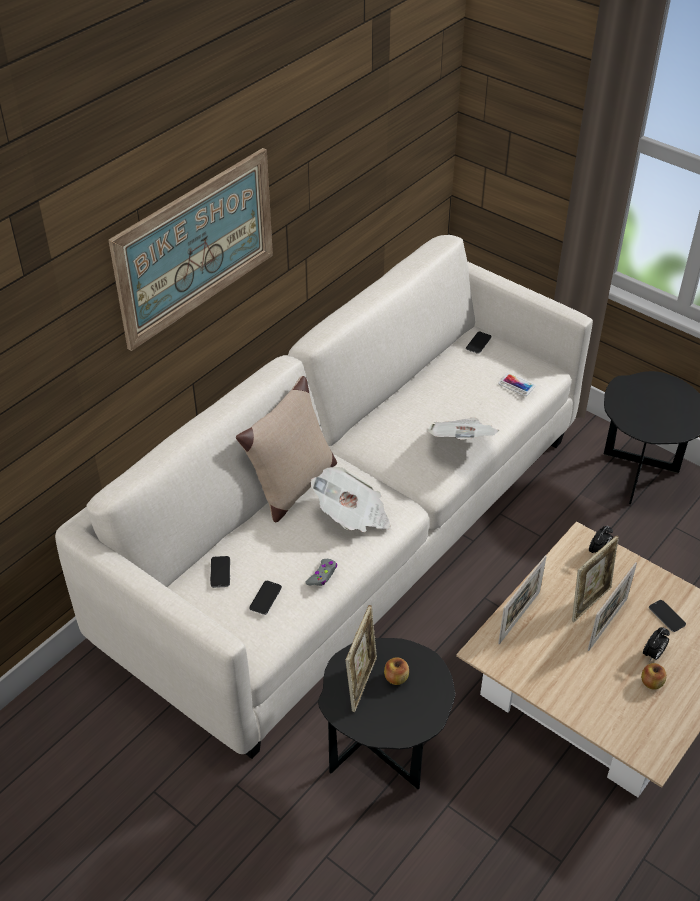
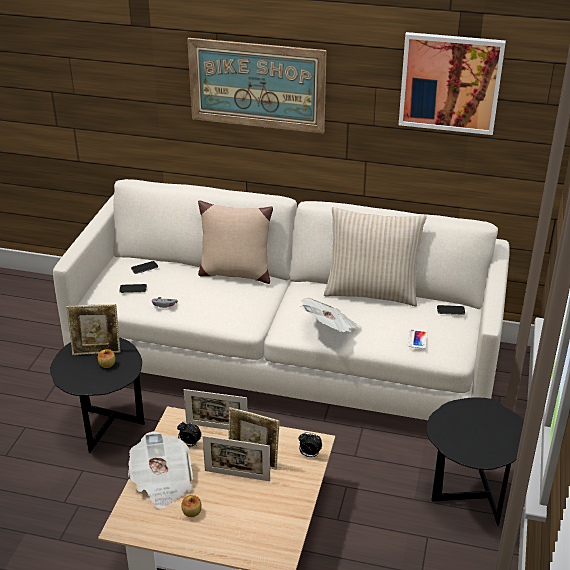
camera: 65 degrees right, 10 degrees down
newspaper [311,467,391,532] -> newspaper moved to [128,431,193,509]
alarm clock [643,627,670,661] -> alarm clock moved to [177,422,202,446]
phone [649,600,686,632] -> none
none -> beige pillow [324,207,427,306]
none -> picture [399,32,506,135]

